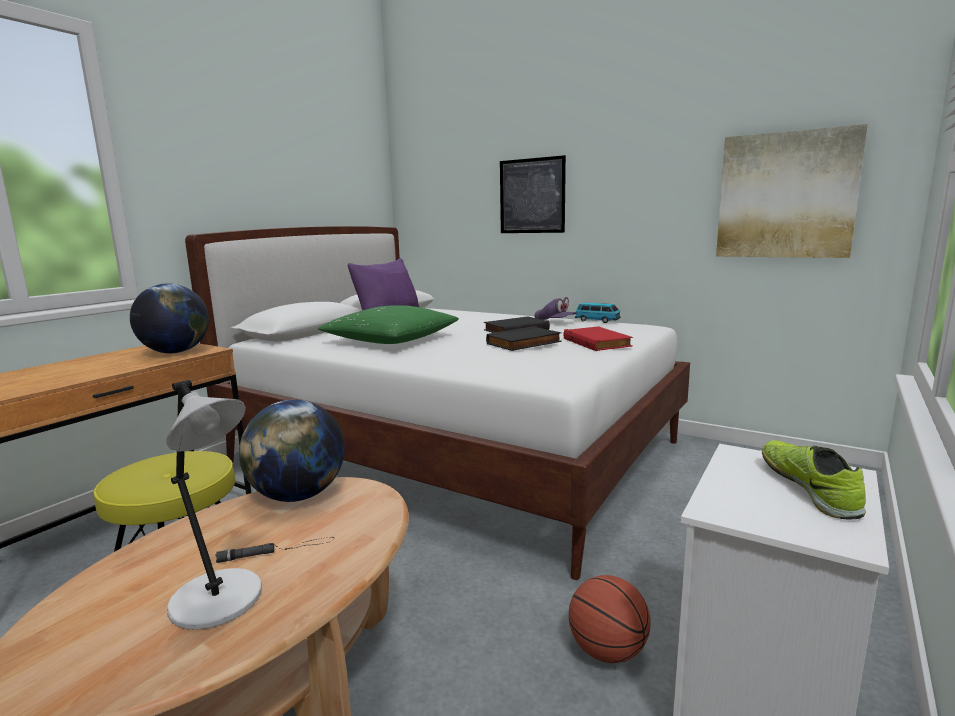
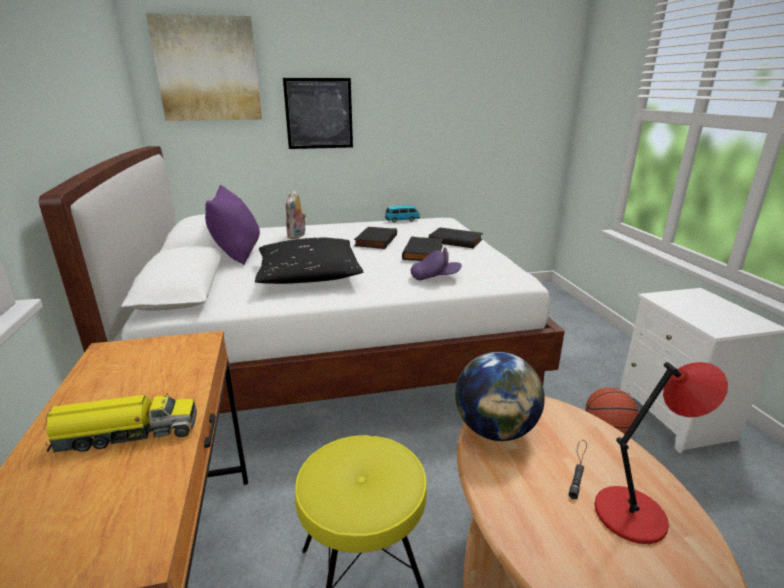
camera: 45 degrees left, 10 degrees up
globe [130,283,209,354] -> none
grey table lamp [166,380,262,630] -> red table lamp [594,362,728,544]
green pillow [318,305,459,344] -> black pillow [255,238,364,284]
purple cap [535,297,577,320] -> purple cap moved to [411,247,462,280]
red book [564,326,633,351] -> black book [429,227,483,248]
picture [716,124,868,258] -> picture moved to [146,13,262,121]
shoe [762,440,866,519] -> none
none -> toy truck [45,393,197,453]
none -> plush toy [286,190,306,239]

